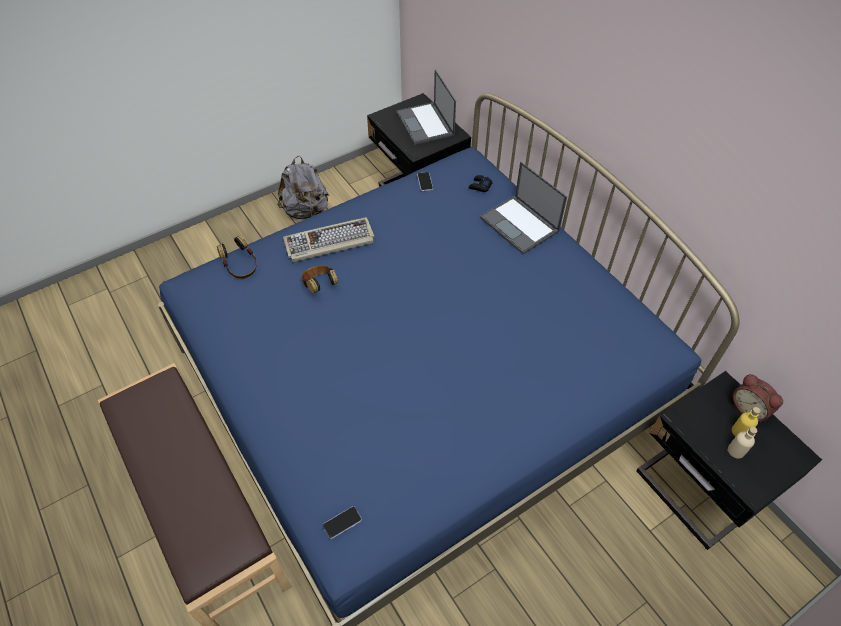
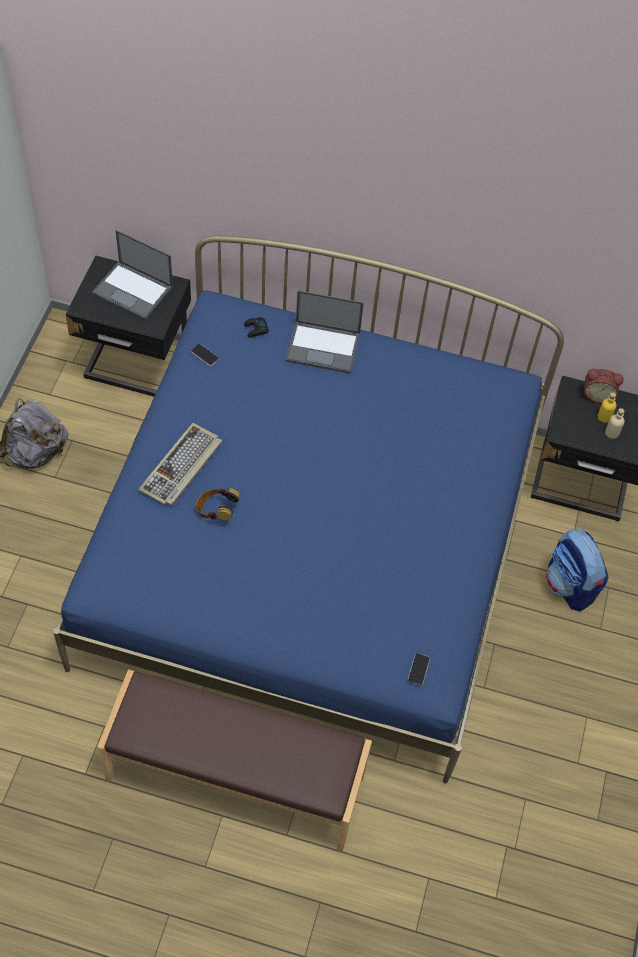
camera: 45 degrees left, 5 degrees up
headphones [217,235,256,279] -> none
none -> backpack [546,529,609,611]

